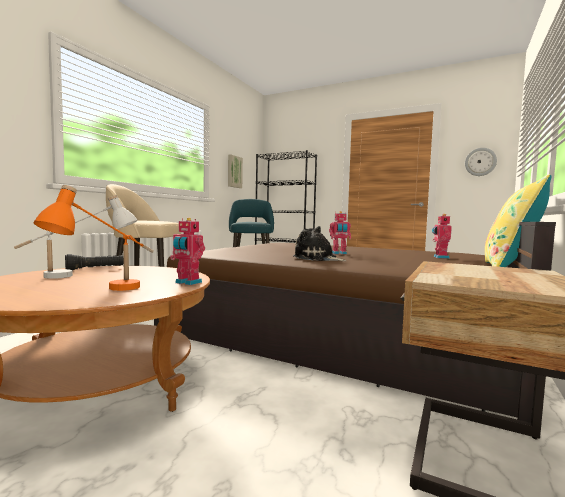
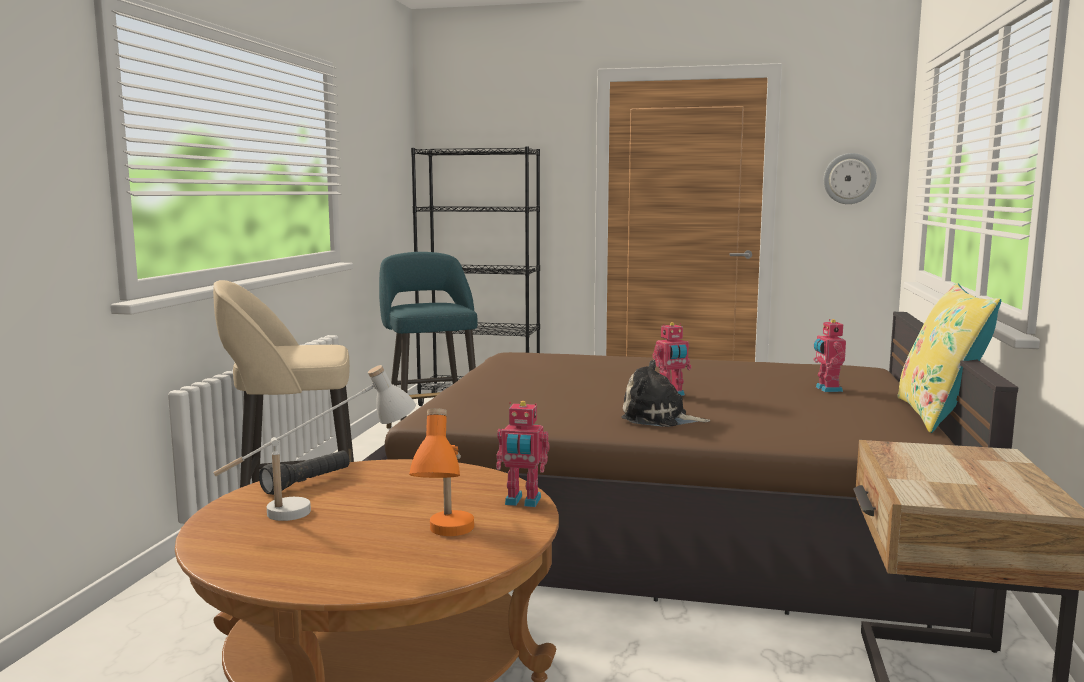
camera: 15 degrees left, 5 degrees up
picture [228,154,243,188] -> none

